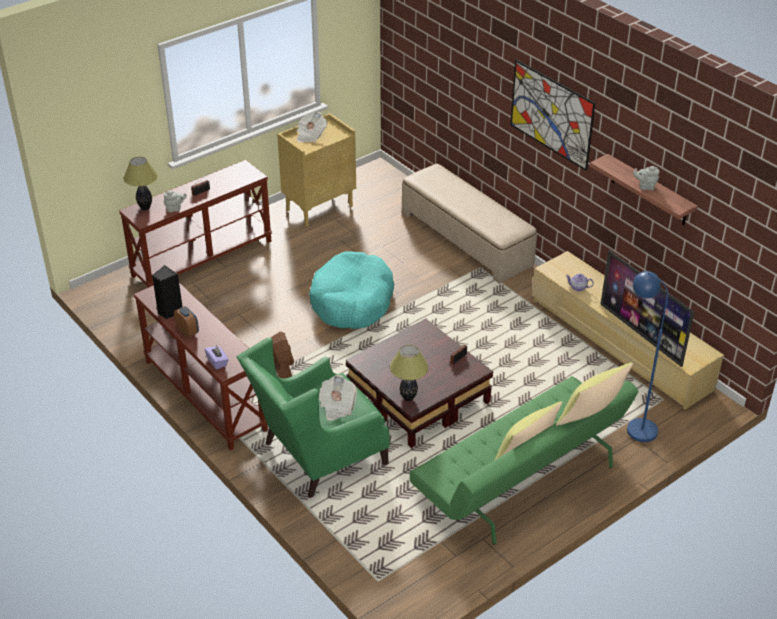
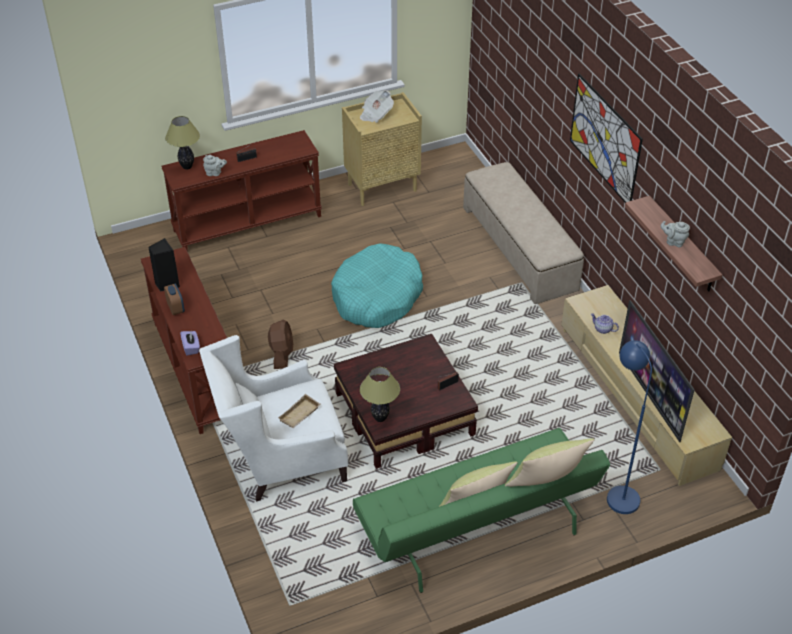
camera: 15 degrees right, 5 degrees up
green armchair [237,337,390,498] -> white armchair [199,335,348,501]
newspaper [319,375,357,420] -> beige tray [278,394,320,429]

